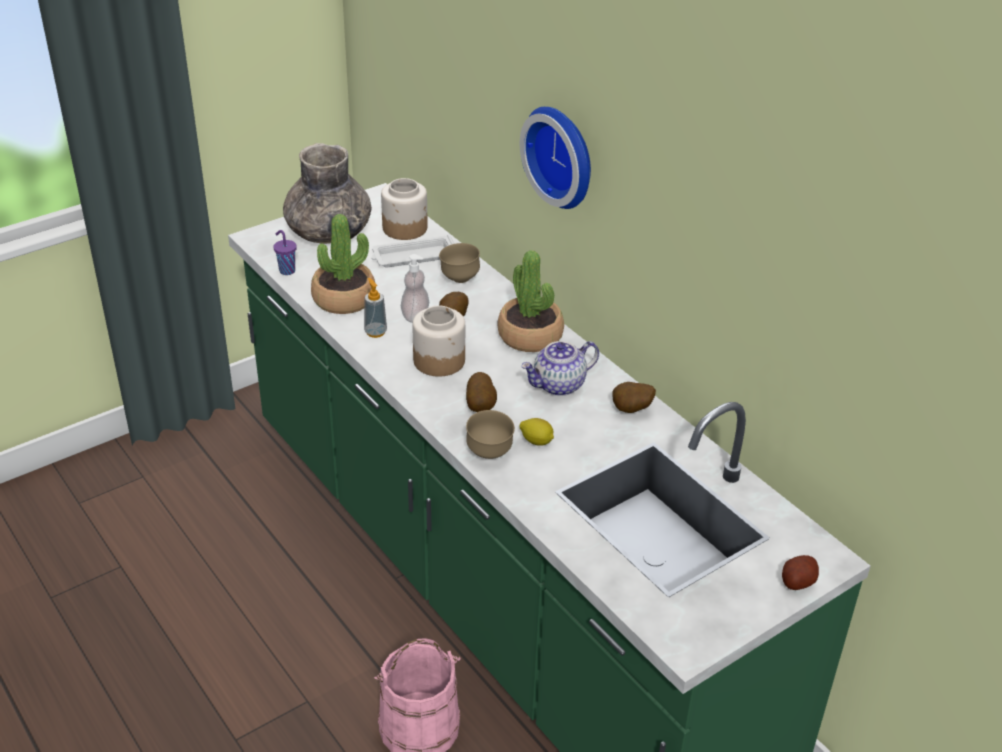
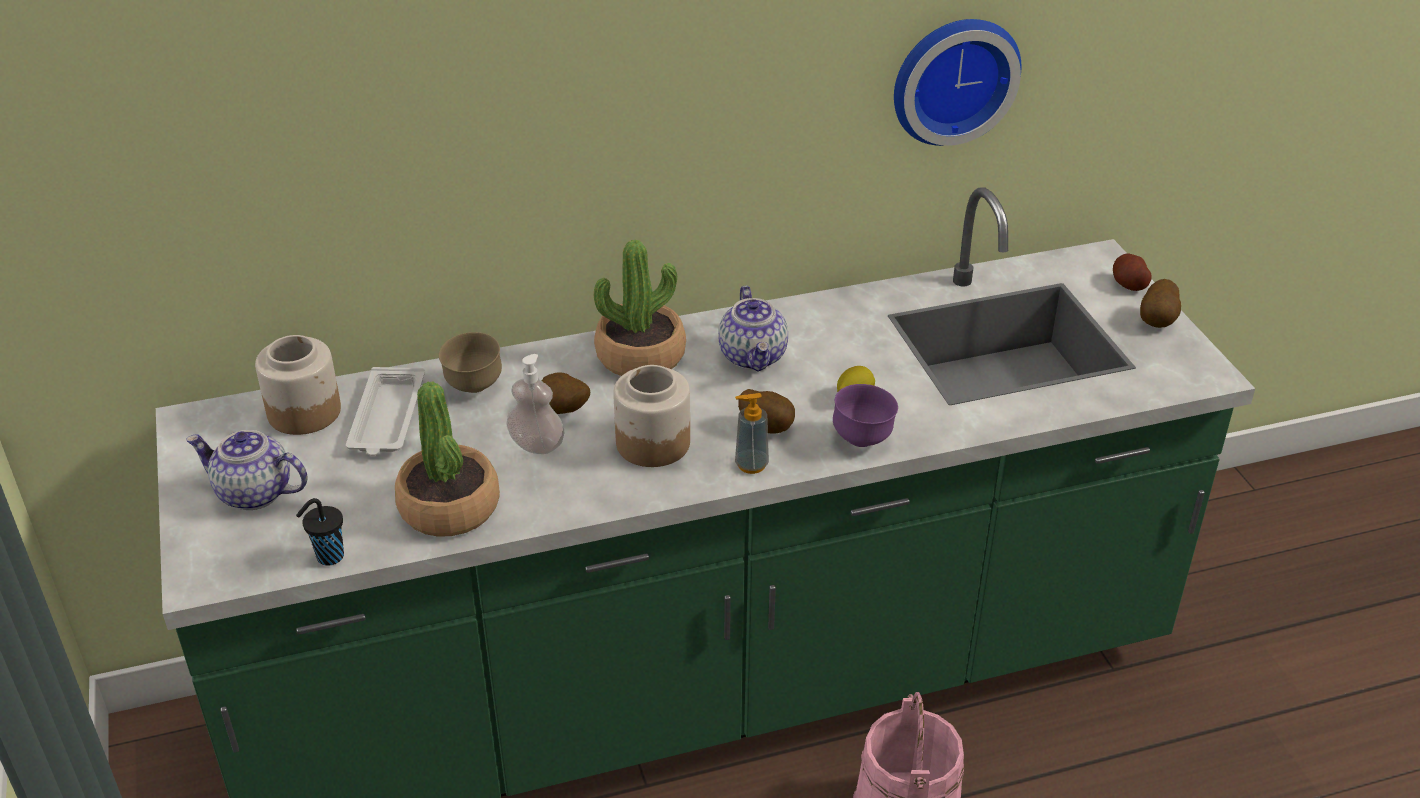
camera: 70 degrees left, 0 degrees up
purple cup [273,230,297,275] -> black cup [296,498,344,565]
grey vase [283,143,372,244] -> teapot [186,430,307,510]
soap dispenser [364,278,387,338] -> soap dispenser moved to [735,393,769,474]
brown bowl [466,410,515,459] -> purple bowl [833,384,898,447]
wall clock [520,107,591,209] -> wall clock moved to [894,19,1022,146]
potato [613,382,656,413] -> potato moved to [1140,279,1181,328]

